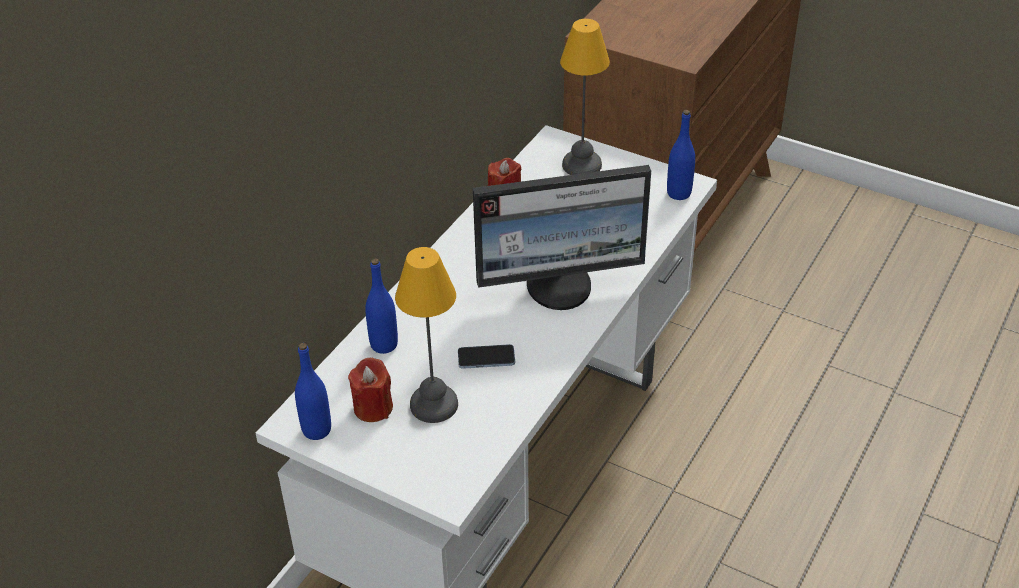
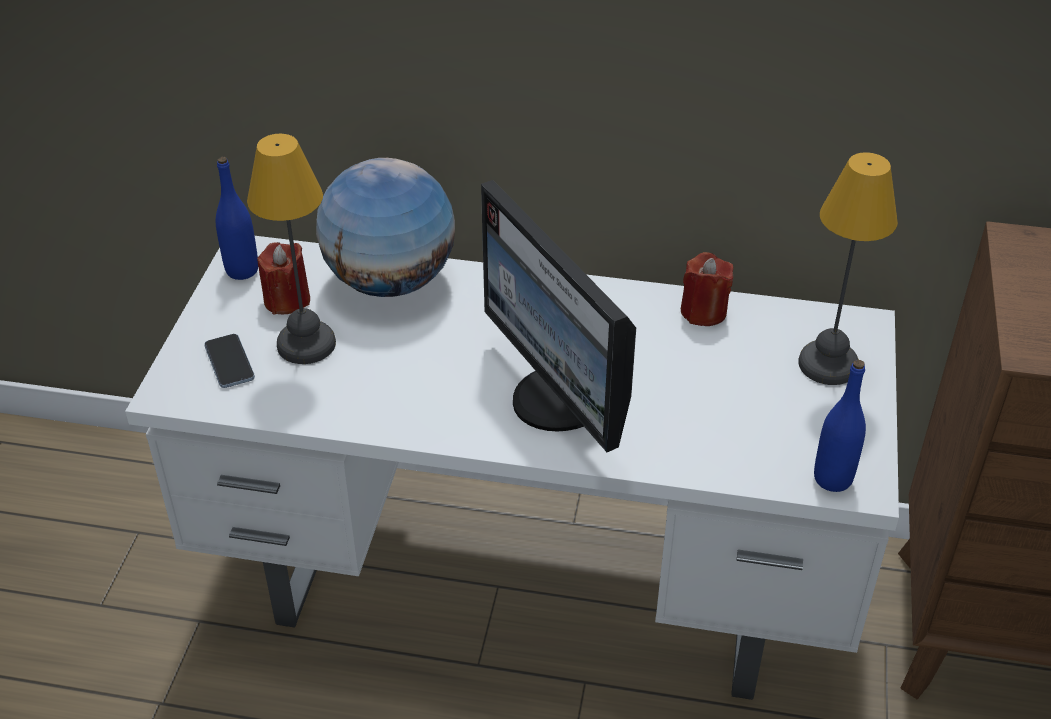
camera: 70 degrees right, 0 degrees up
blue bottle [365,258,398,354] -> globe [316,158,455,297]
phone [458,344,515,369] -> phone moved to [204,334,255,388]

